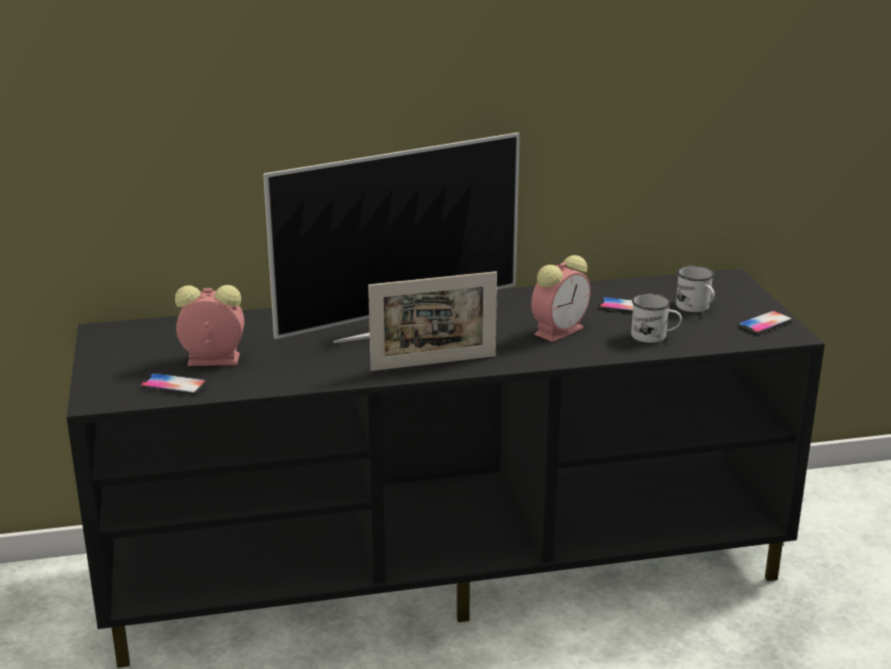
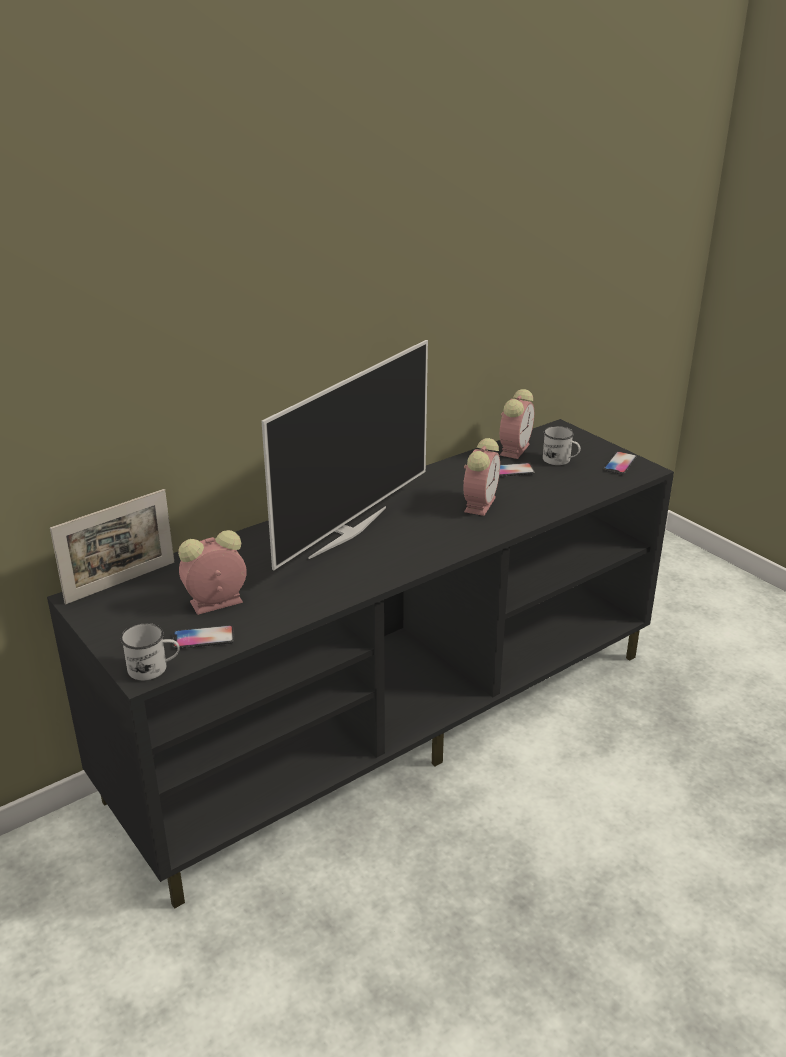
camera: 25 degrees left, 5 degrees up
picture frame [368,271,497,371] -> picture frame moved to [50,489,174,604]
white mug [631,293,682,343] -> white mug moved to [120,623,180,680]
none -> alarm clock [500,389,534,459]

